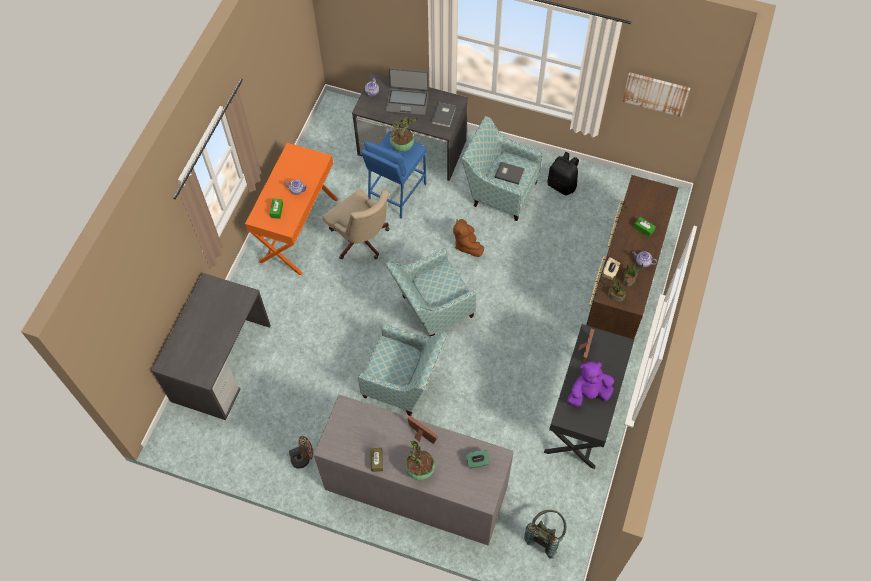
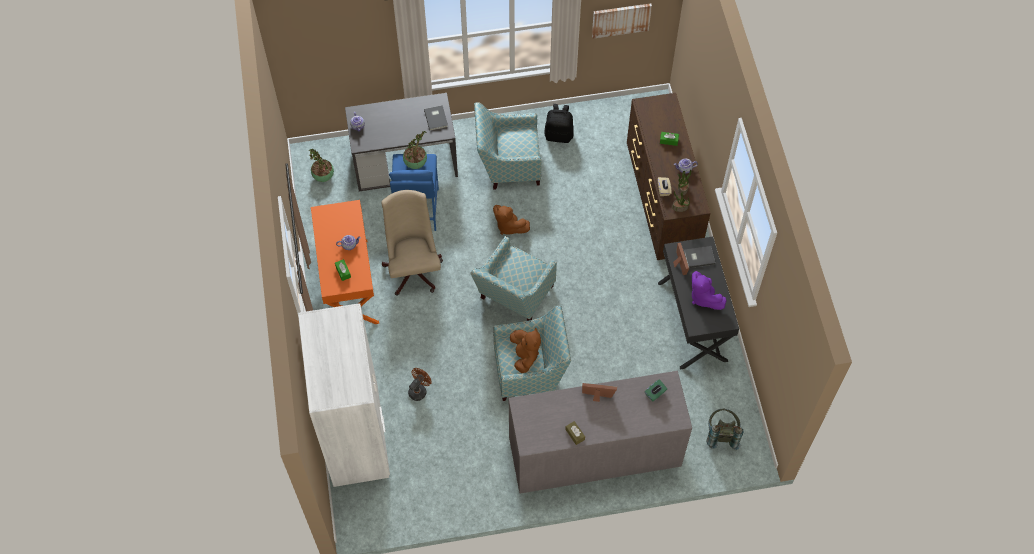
camera: 30 degrees left, 0 degrees up
grey desk [151,273,271,420] -> white wardrobe [298,303,390,487]
brown fan [289,436,313,469] -> brown fan moved to [408,368,432,401]
beige office chair [322,189,390,259] -> beige office chair turned 120 degrees counterclockwise [381,190,443,295]
laptop [386,68,429,116] -> none
potted plant [405,441,435,480] -> potted plant moved to [309,149,334,182]
grey book [495,162,525,185] -> grey book moved to [684,246,715,268]
purple plush toy [567,361,614,407] -> purple plush toy turned 75 degrees counterclockwise [692,271,727,310]
none -> brown plush toy [510,328,541,373]

